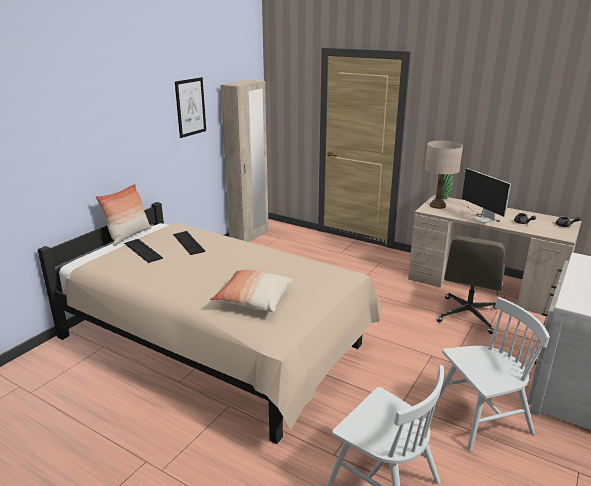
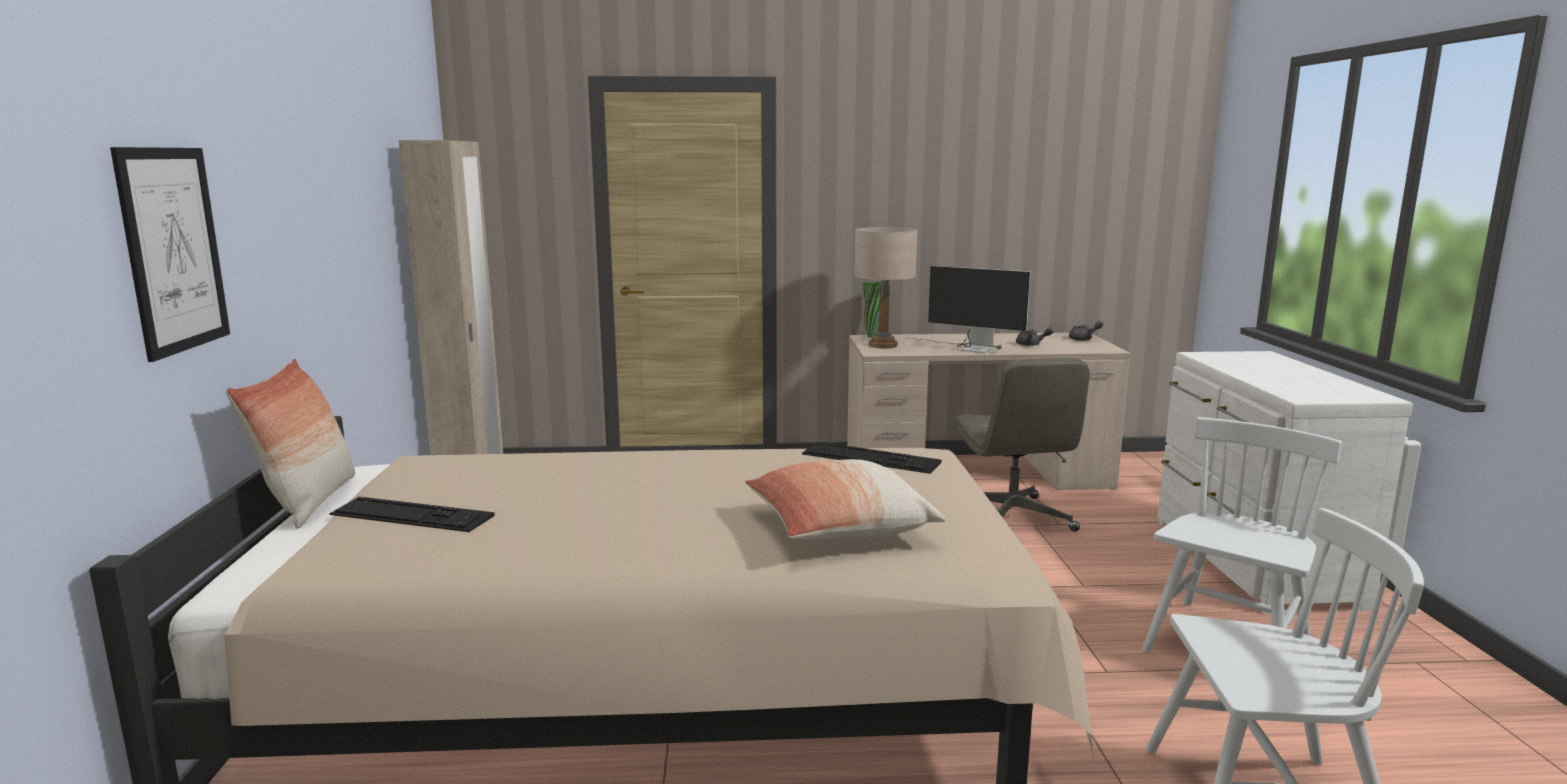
camera: 35 degrees left, 10 degrees down
keyboard [173,231,205,255] -> keyboard moved to [802,442,942,474]
picture [175,77,206,138] -> picture moved to [110,147,230,362]

